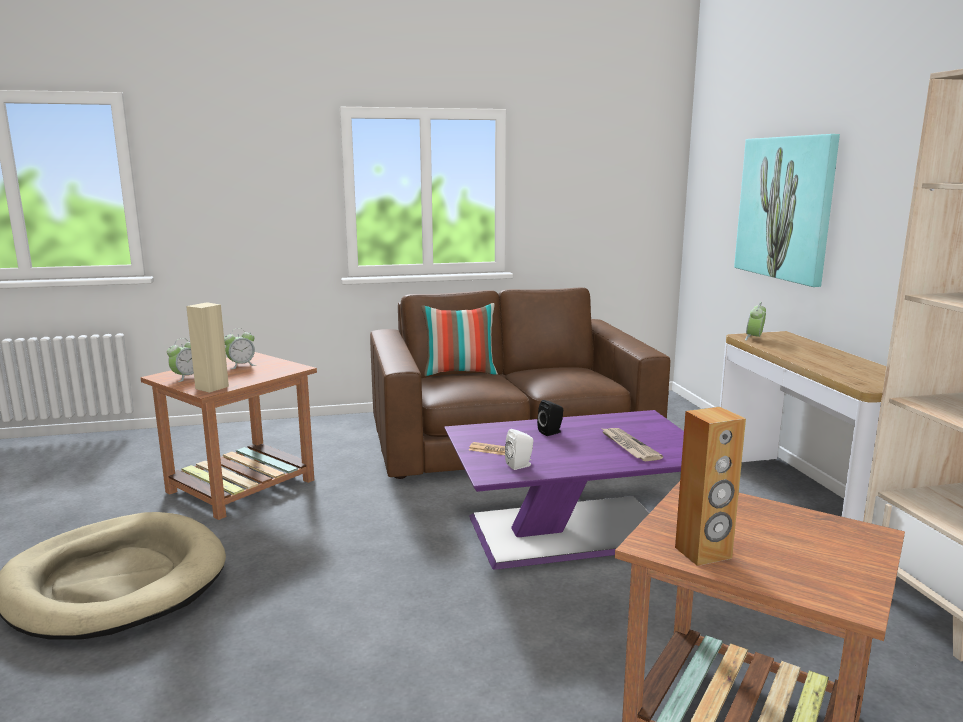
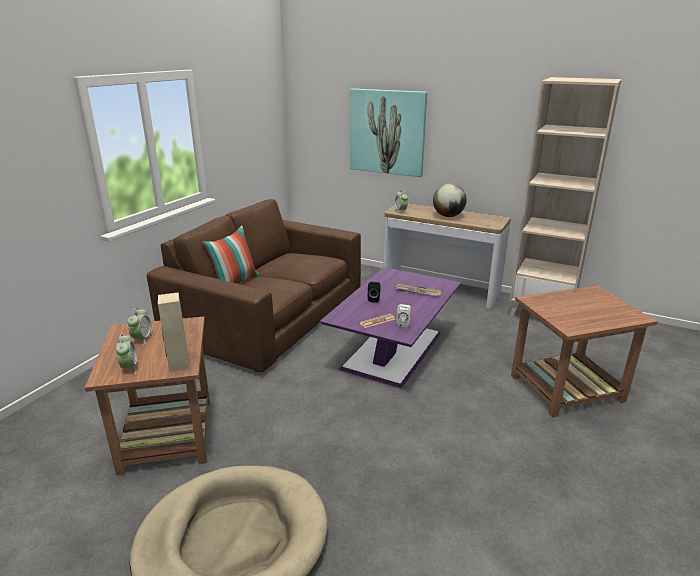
camera: 50 degrees left, 10 degrees up
brown speaker [675,407,746,566] -> none
none -> globe [433,184,467,217]

